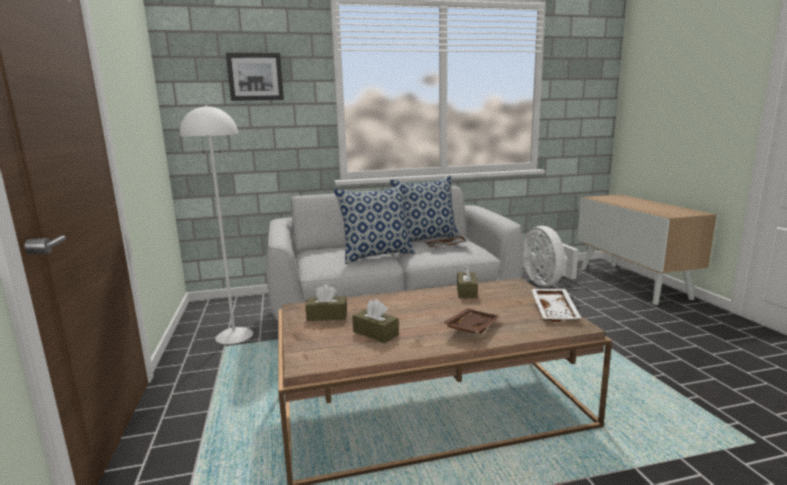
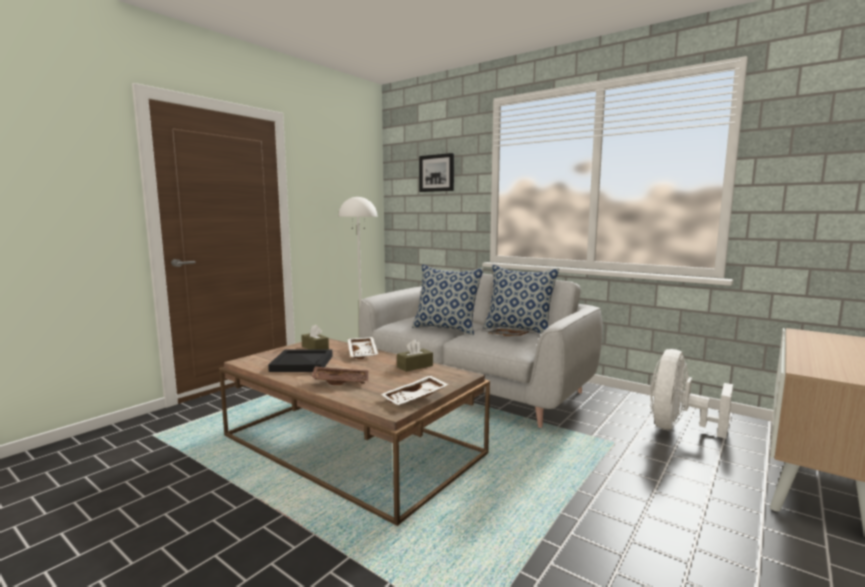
camera: 50 degrees right, 5 degrees down
brown tissue box [352,299,399,343] -> black tray [268,349,333,372]
none -> white tray [348,337,378,359]

